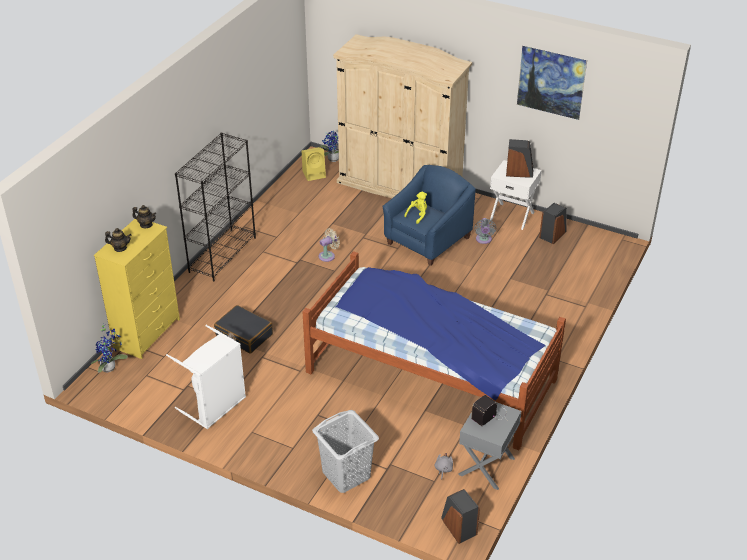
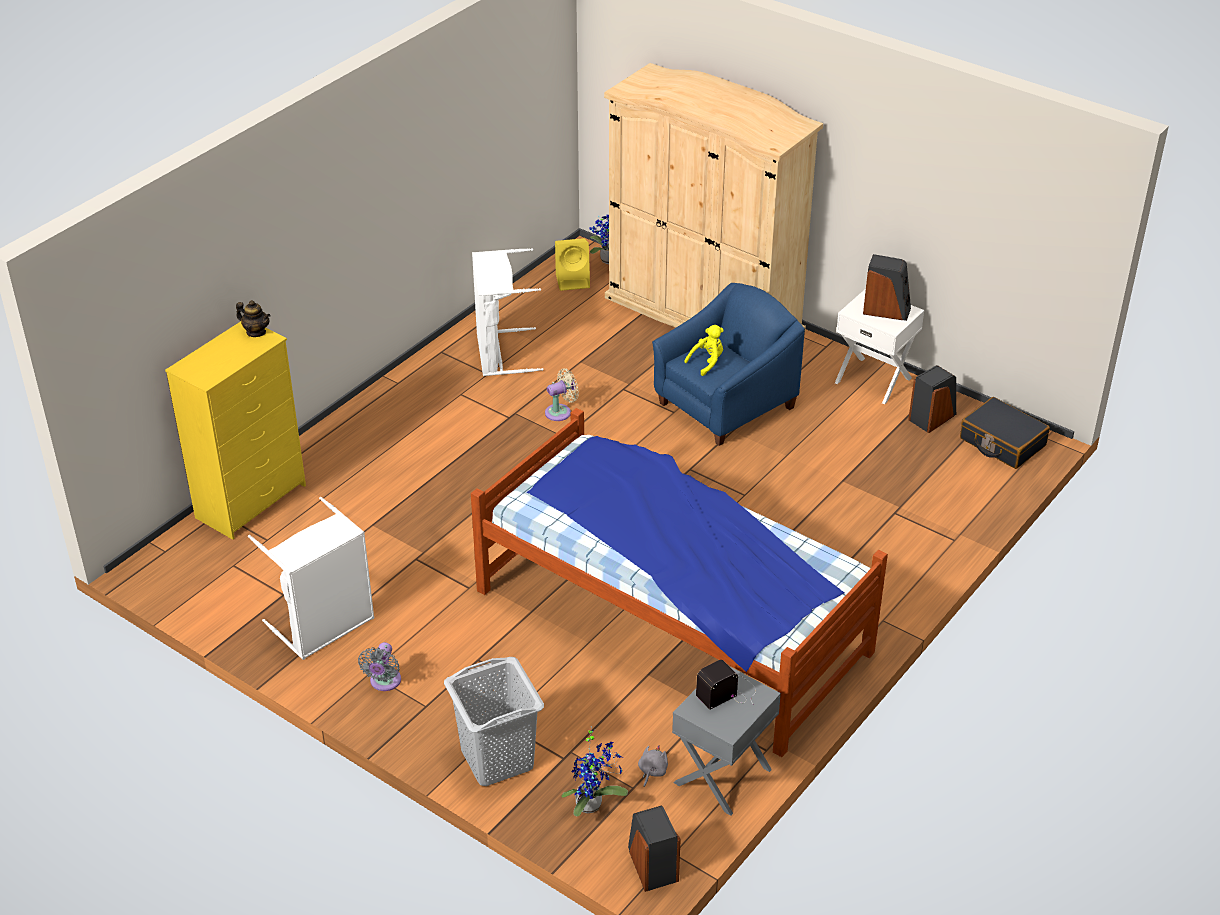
camera: 10 degrees right, 0 degrees up
potted plant [91,323,128,373] -> potted plant moved to [561,726,628,816]
teapot [105,228,132,252] -> none
black bookcase [175,133,256,281] -> none
black suitcase [214,305,273,354] -> black suitcase moved to [960,397,1050,469]
grey fan [474,218,496,244] -> grey fan moved to [358,642,401,691]
picture [517,46,587,120] -> none
none -> white laundry basket [472,248,544,376]

